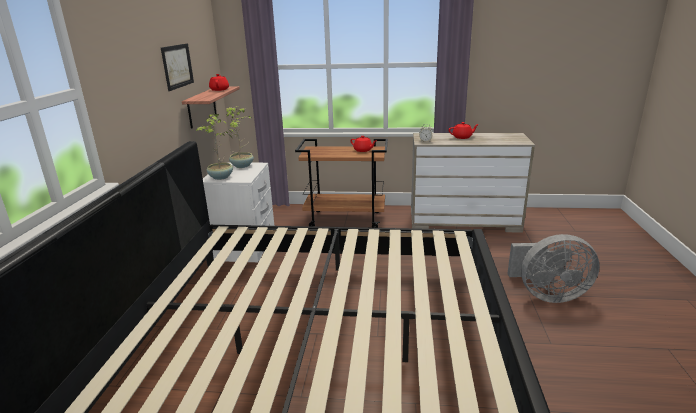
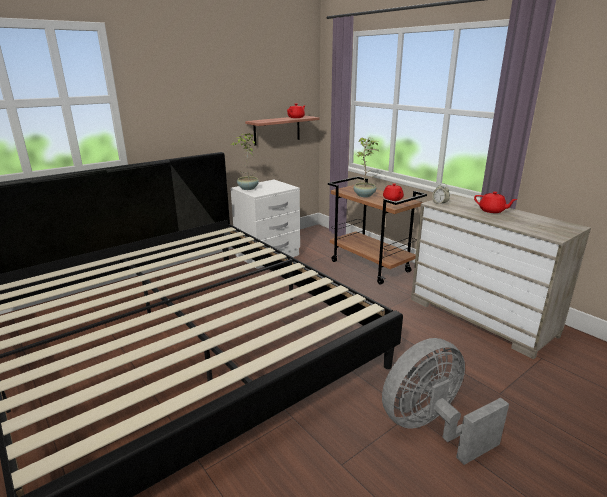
camera: 45 degrees right, 0 degrees up
picture [161,43,194,91] -> none
potted plant [226,106,254,168] -> potted plant moved to [353,138,379,197]
grey fan [507,234,600,303] -> grey fan turned 105 degrees clockwise [382,338,509,465]

